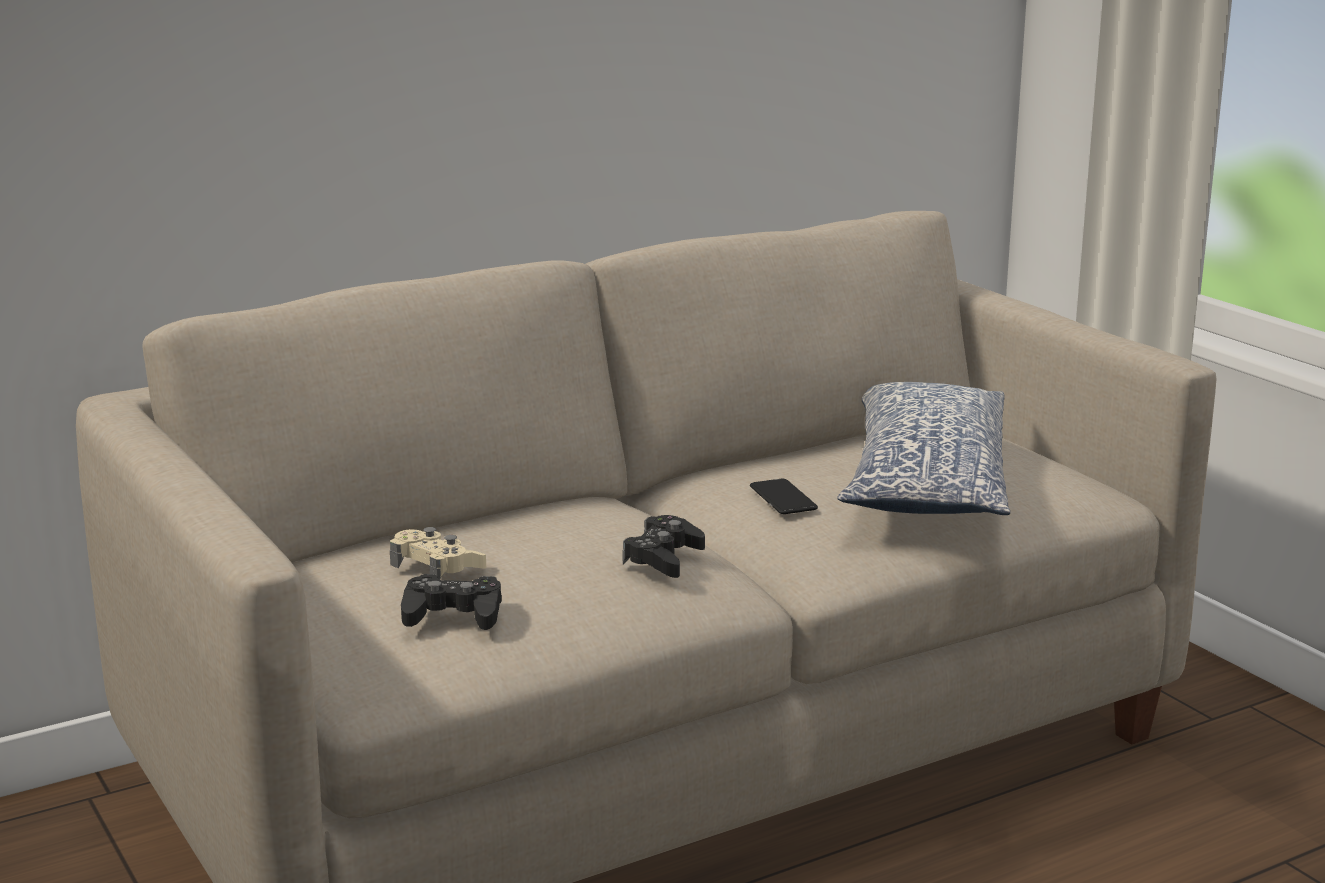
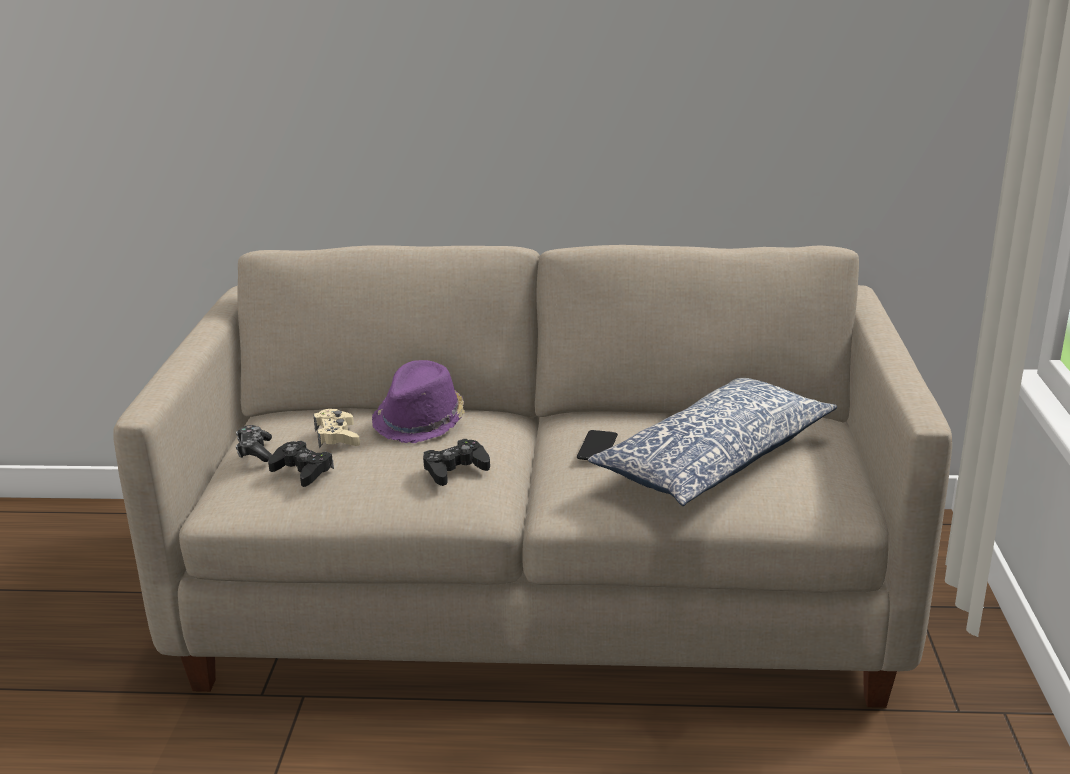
camera: 35 degrees right, 5 degrees up
none -> game controller [236,425,272,462]
none -> purple hat [372,360,465,443]

